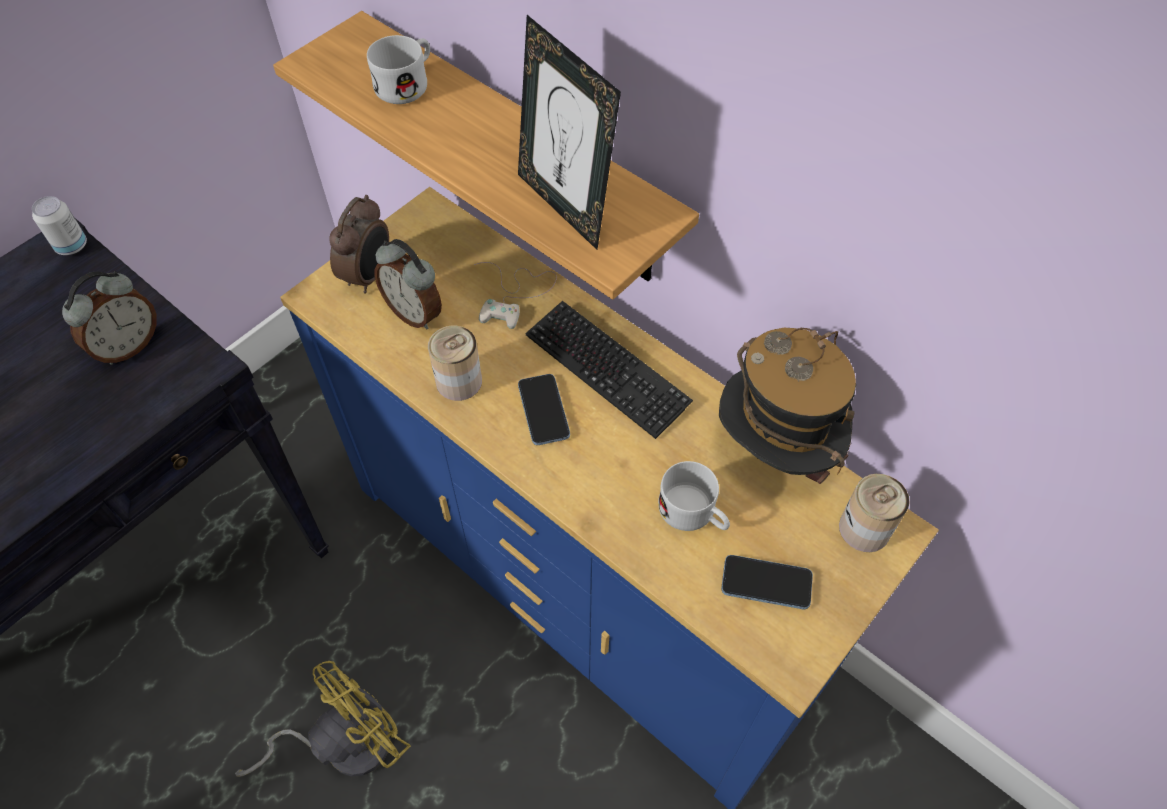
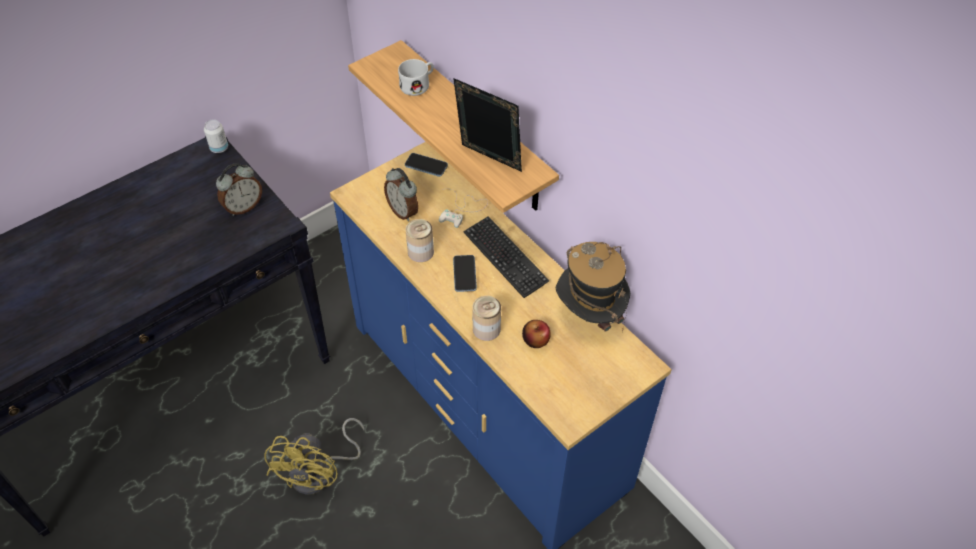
camera: 10 degrees right, 5 degrees down
yellow fan [235,661,411,777] -> yellow fan turned 135 degrees clockwise [264,418,365,495]
alarm clock [329,195,389,294] -> none
picture frame [518,15,621,250] -> picture frame turned 150 degrees clockwise [453,78,522,172]
white mug [658,461,730,531] -> apple [522,320,551,348]
phone [721,555,813,609] -> phone moved to [405,153,448,177]
can [839,474,910,552] -> can moved to [472,296,501,341]

